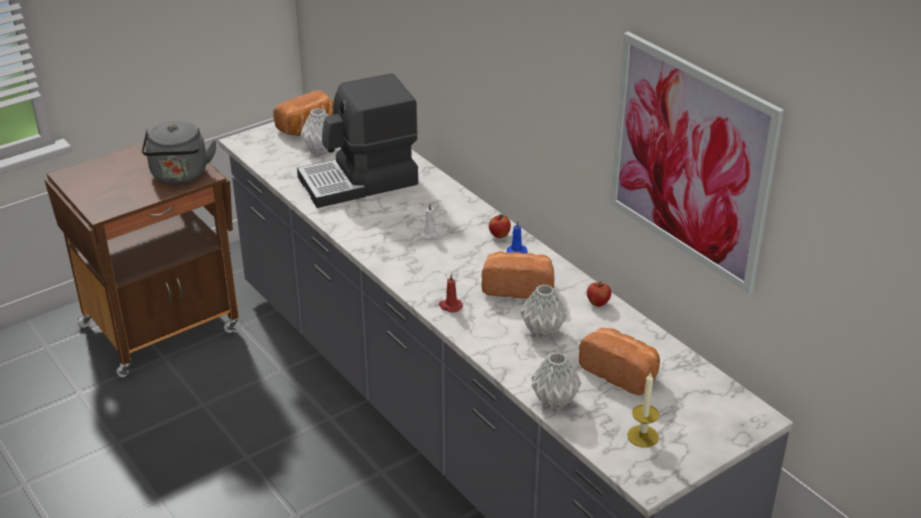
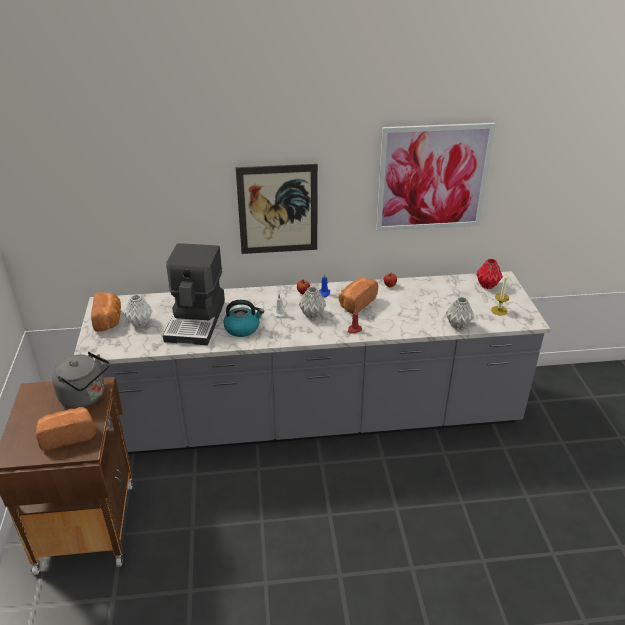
camera: 60 degrees left, 0 degrees up
grey vase [520,285,567,339] -> grey vase moved to [299,287,326,319]
bread [579,328,660,395] -> bread moved to [36,407,96,450]
none -> kettle [223,300,264,337]
none -> picture [236,164,318,254]
none -> red vase [476,259,503,289]

